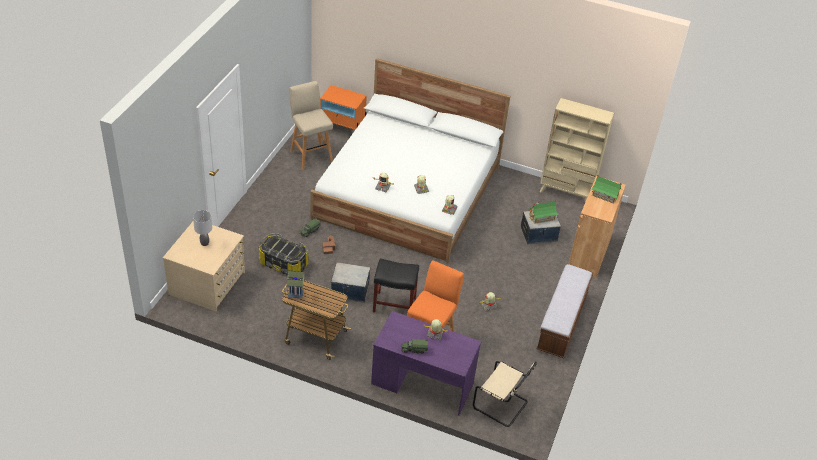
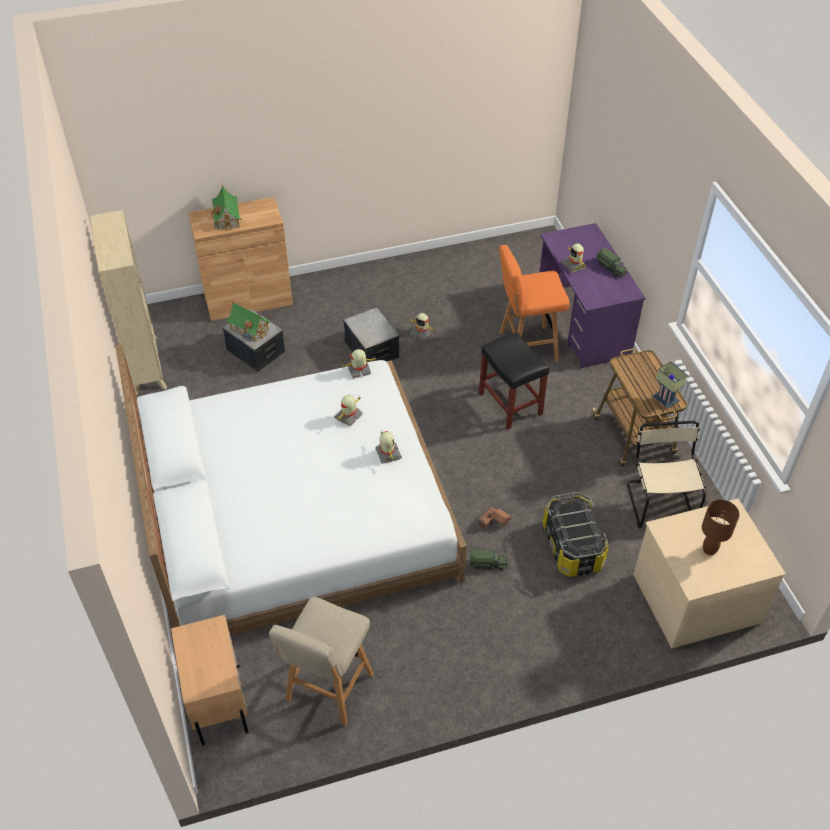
camera: 125 degrees left, 5 degrees up
grey table lamp [193,210,212,246] -> brown table lamp [702,500,739,555]
orange nightstand [320,85,367,130] -> beige nightstand [171,615,248,746]
storage box [331,262,370,302] -> storage box moved to [343,307,400,362]
beige chair [473,361,537,427] -> beige chair moved to [627,421,706,528]
bench [536,264,594,358] -> none

